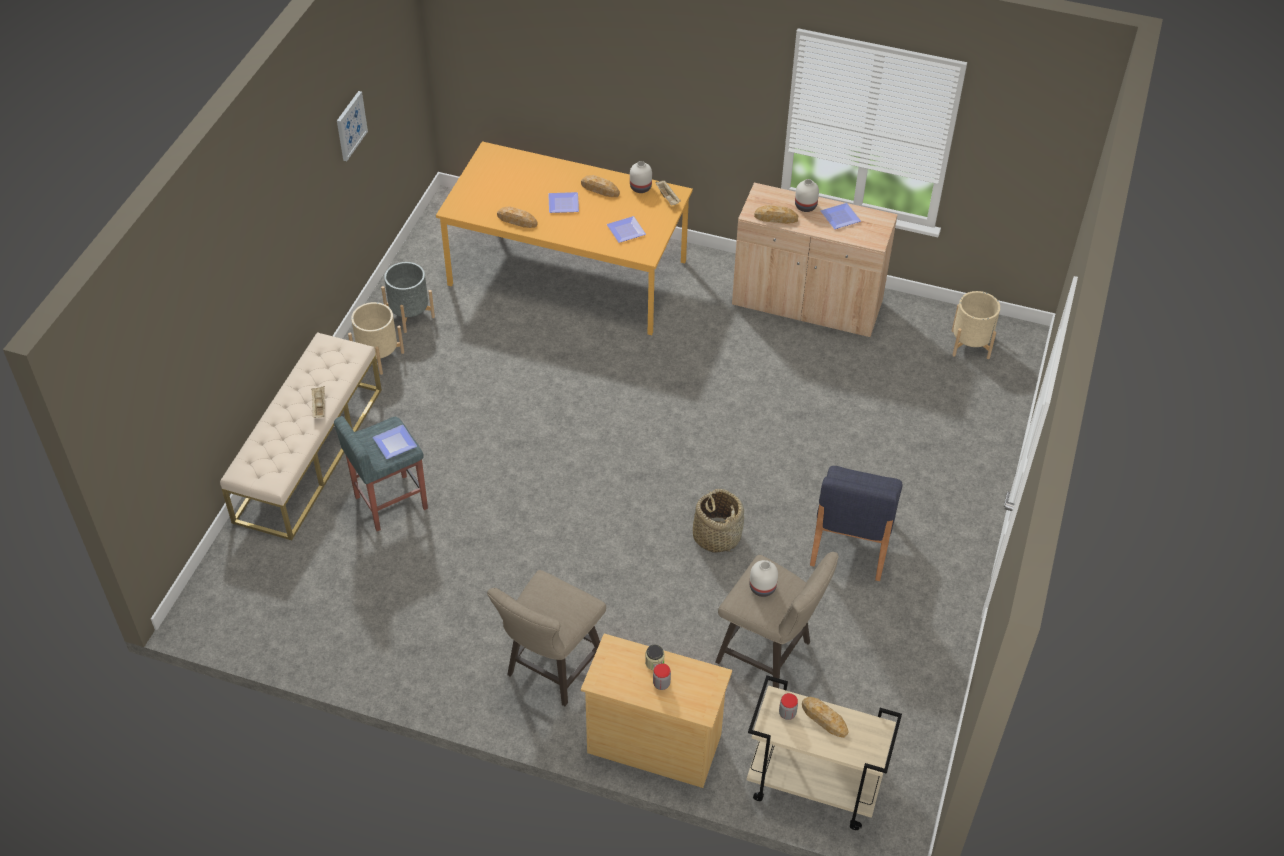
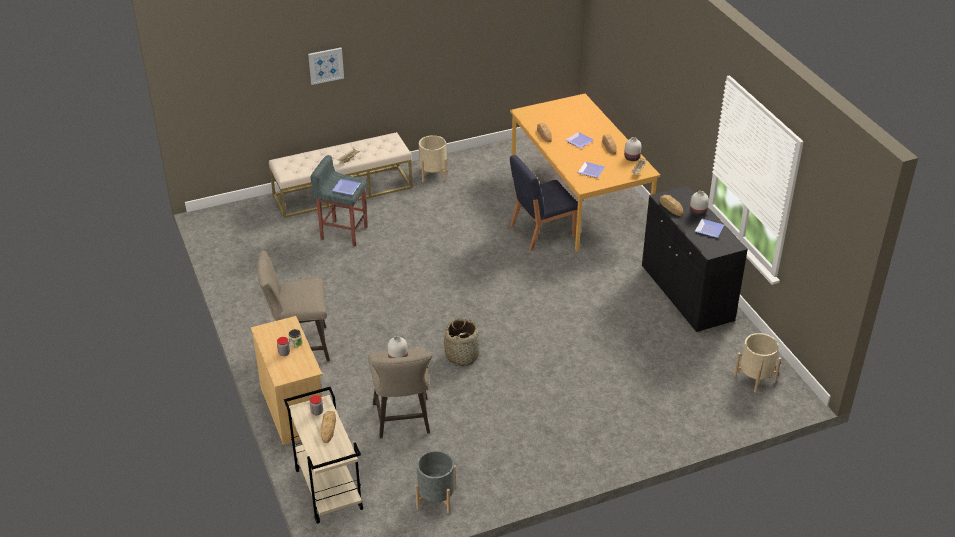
camera: 50 degrees right, 10 degrees down
picture [337,91,368,161] -> picture moved to [308,48,344,85]
grey planter [381,262,435,333] -> grey planter moved to [416,450,456,514]
beige cabinet [732,183,898,337] -> black cabinet [642,186,748,333]
blue chair [810,466,902,581] -> blue chair moved to [510,155,578,251]

